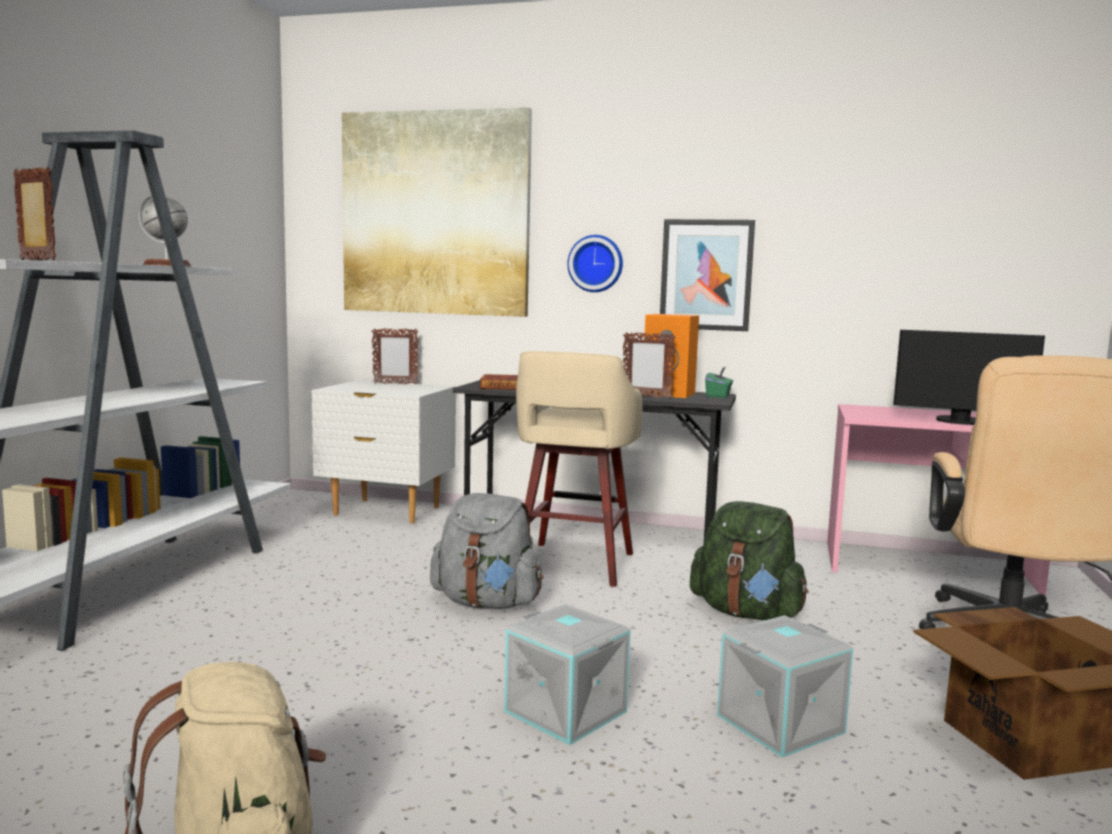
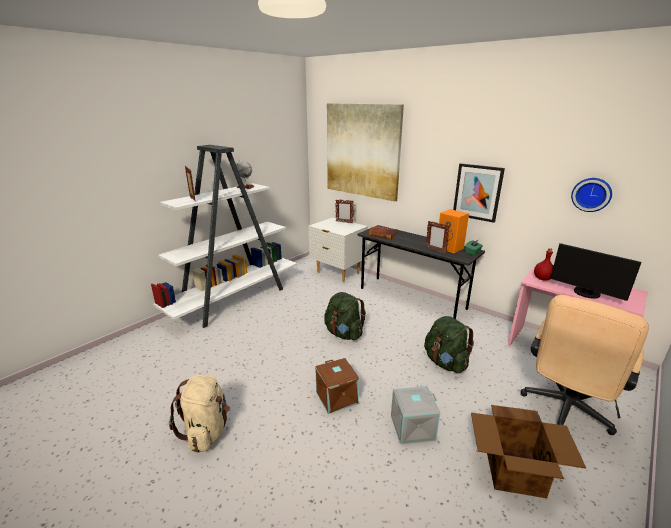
camera: 25 degrees right, 15 degrees up
grey backpack [430,493,544,609] -> green backpack [324,292,366,340]
grey storage box [504,604,631,745] -> brown storage box [315,358,359,414]
beige stool [516,351,643,587] -> none
wall clock [567,235,623,292] -> wall clock moved to [571,178,612,212]
none -> red bottle [534,248,554,280]

